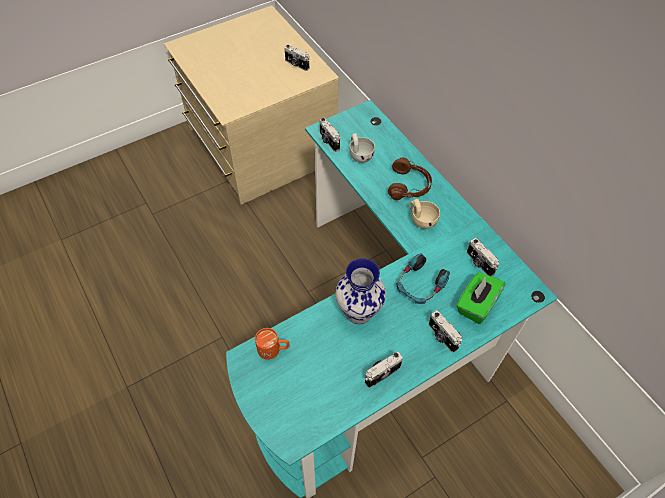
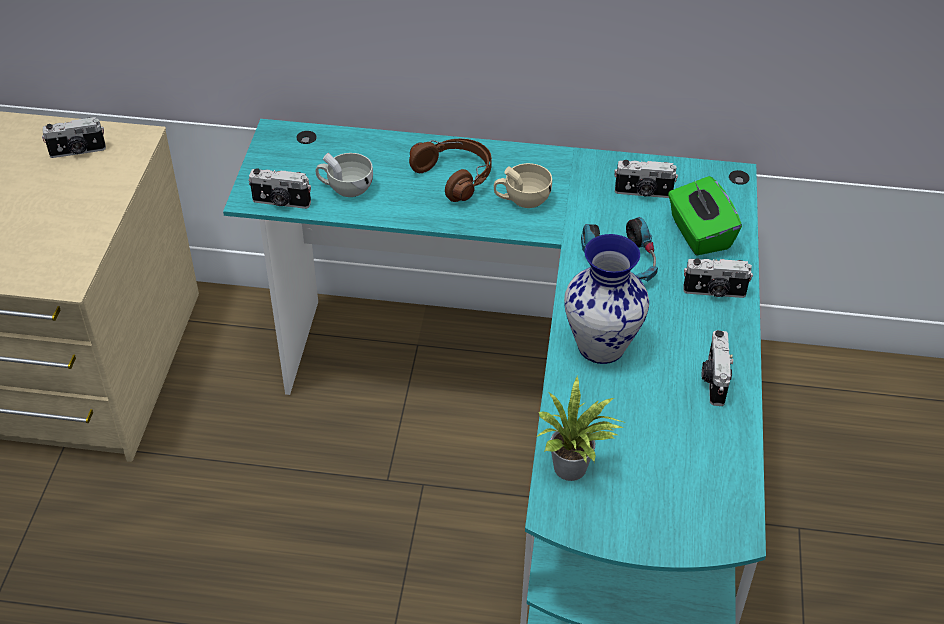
camera: 50 degrees left, 10 degrees down
orange mug [255,328,290,360] -> potted plant [537,376,624,481]

